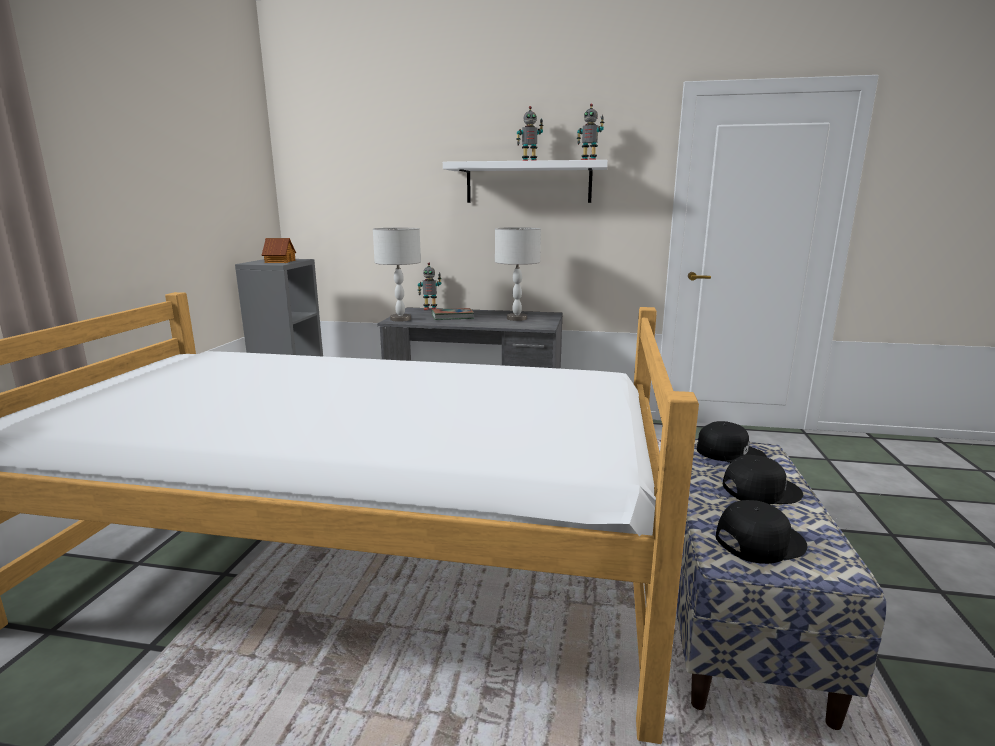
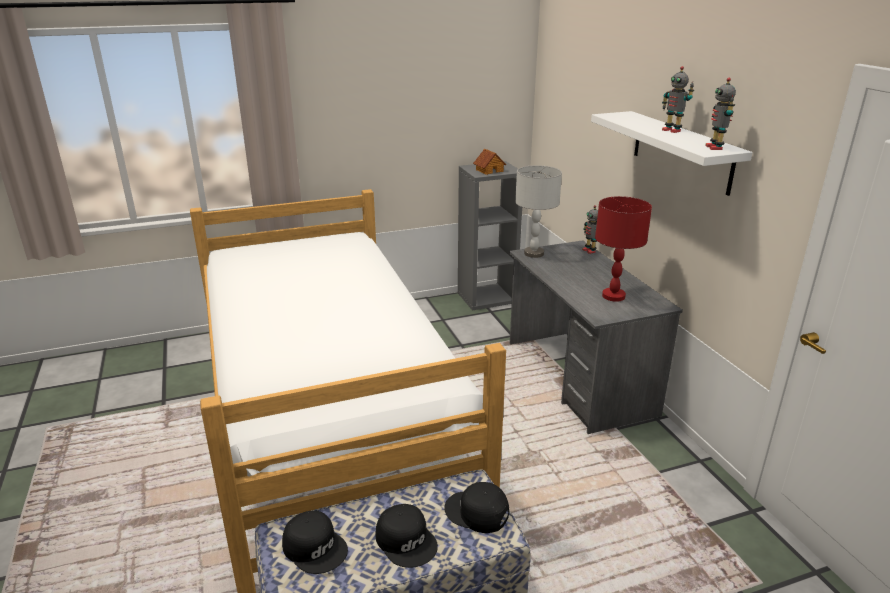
camera: 60 degrees right, 10 degrees up
book [432,308,474,320] -> none
grey table lamp [495,227,541,321] -> red table lamp [595,196,652,302]
black cap [697,421,767,463] -> black cap turned 120 degrees clockwise [444,482,509,533]

